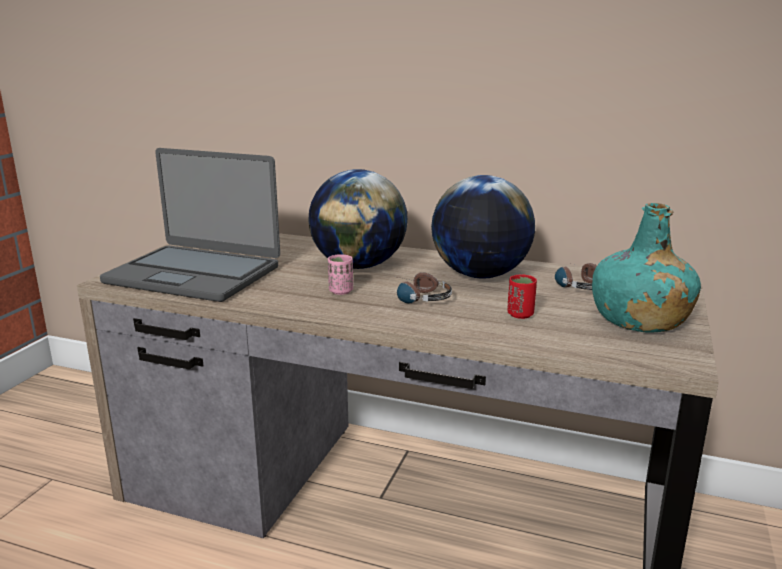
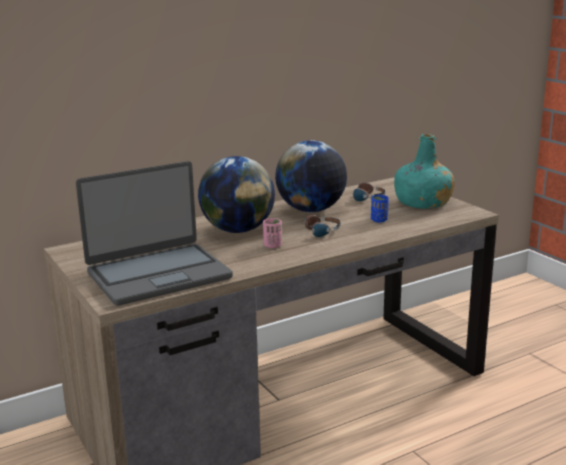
camera: 50 degrees left, 0 degrees up
red cup [507,274,537,319] -> blue cup [371,195,389,223]

